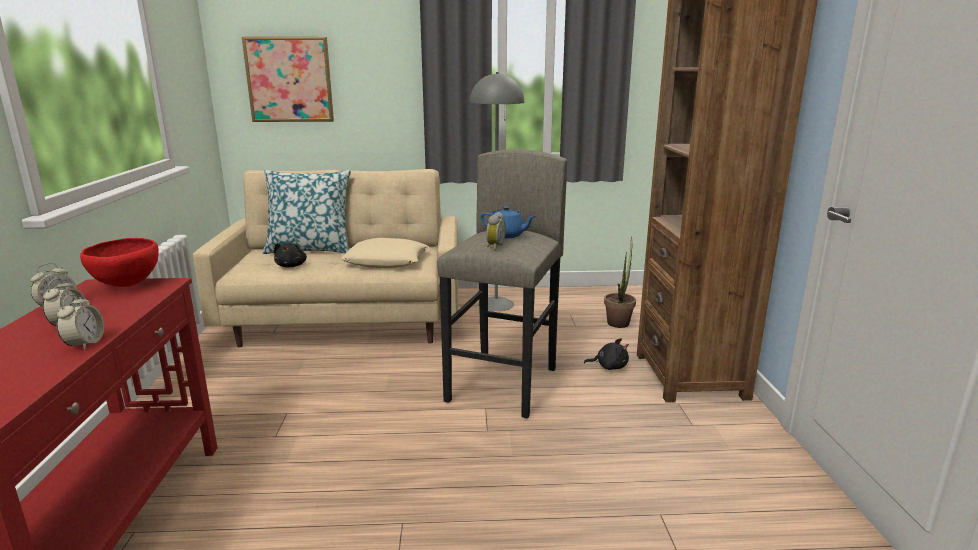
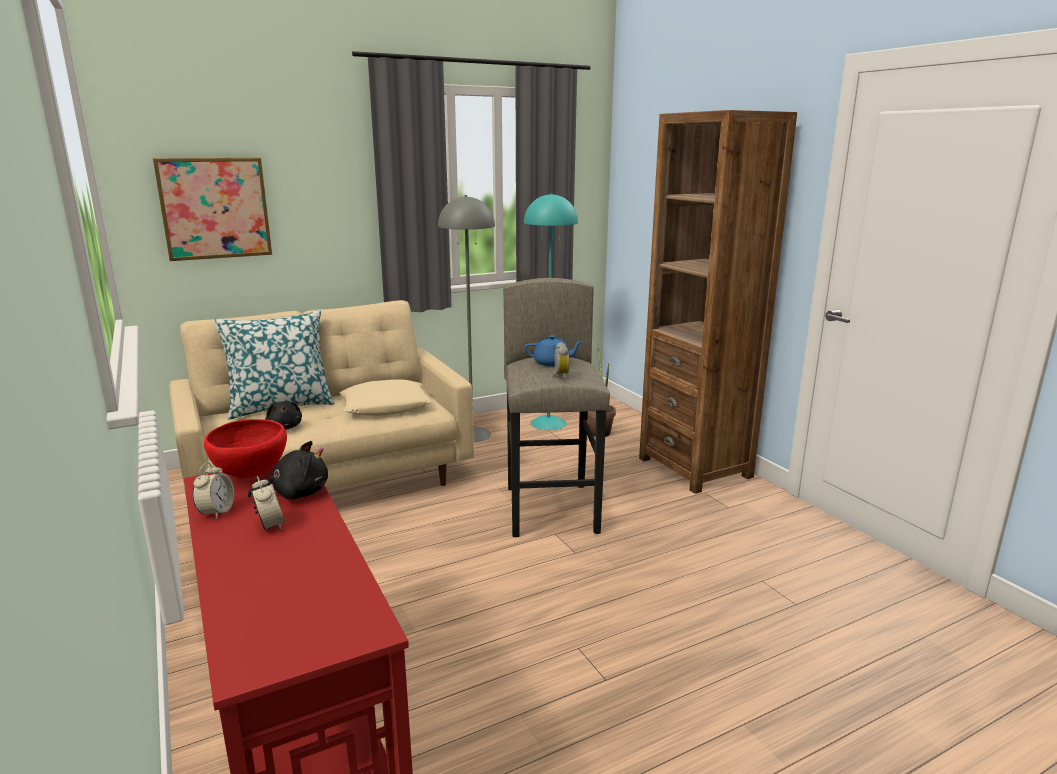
camera: 25 degrees left, 0 degrees up
alarm clock [56,294,104,350] -> none
black plush toy [584,338,629,370] -> black plush toy moved to [248,441,328,500]
none -> turquoise floor lamp [524,193,578,430]

